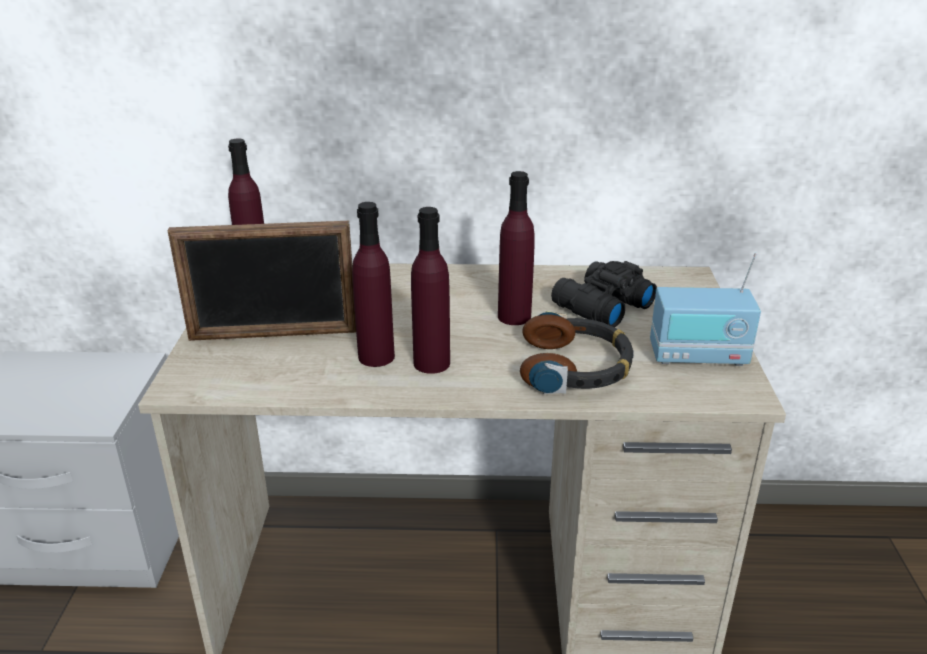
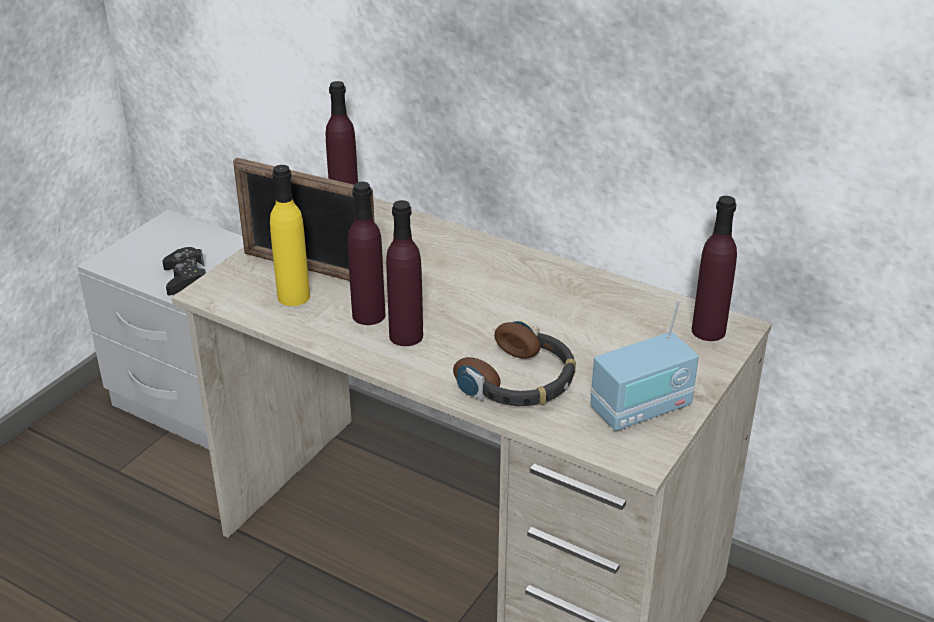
camera: 30 degrees right, 5 degrees up
purple bottle [498,171,535,325] -> purple bottle moved to [692,196,737,341]
black binoculars [551,261,657,328] -> none
radio [650,252,761,366] -> radio turned 60 degrees counterclockwise [590,300,699,431]
none -> black game controller [162,247,206,295]
none -> yellow bottle [270,165,310,306]

